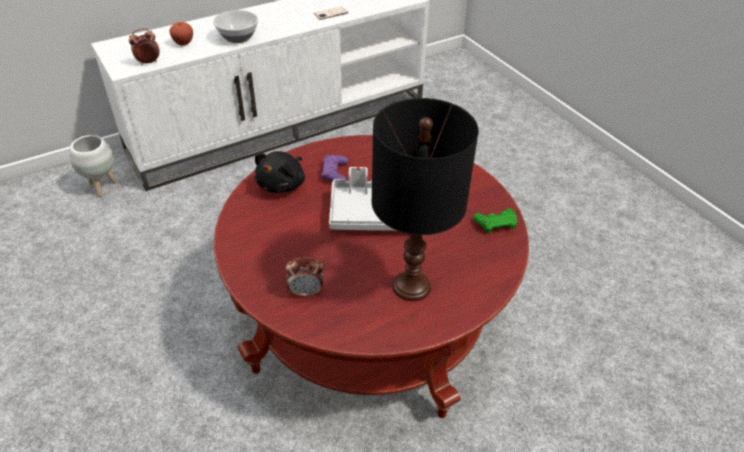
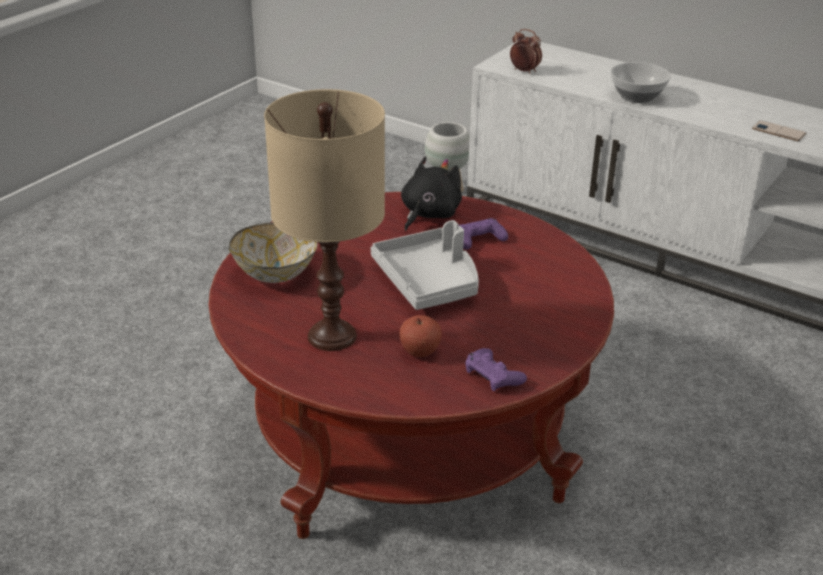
camera: 65 degrees right, 10 degrees down
apple [170,22,193,46] -> apple moved to [399,315,442,357]
black plush toy [255,151,305,193] -> black plush toy turned 120 degrees clockwise [401,156,462,231]
alarm clock [286,258,323,297] -> bowl [229,223,318,283]
black table lamp [372,98,479,301] -> beige table lamp [264,89,385,351]
green game controller [473,208,517,234] -> purple game controller [465,348,527,391]

